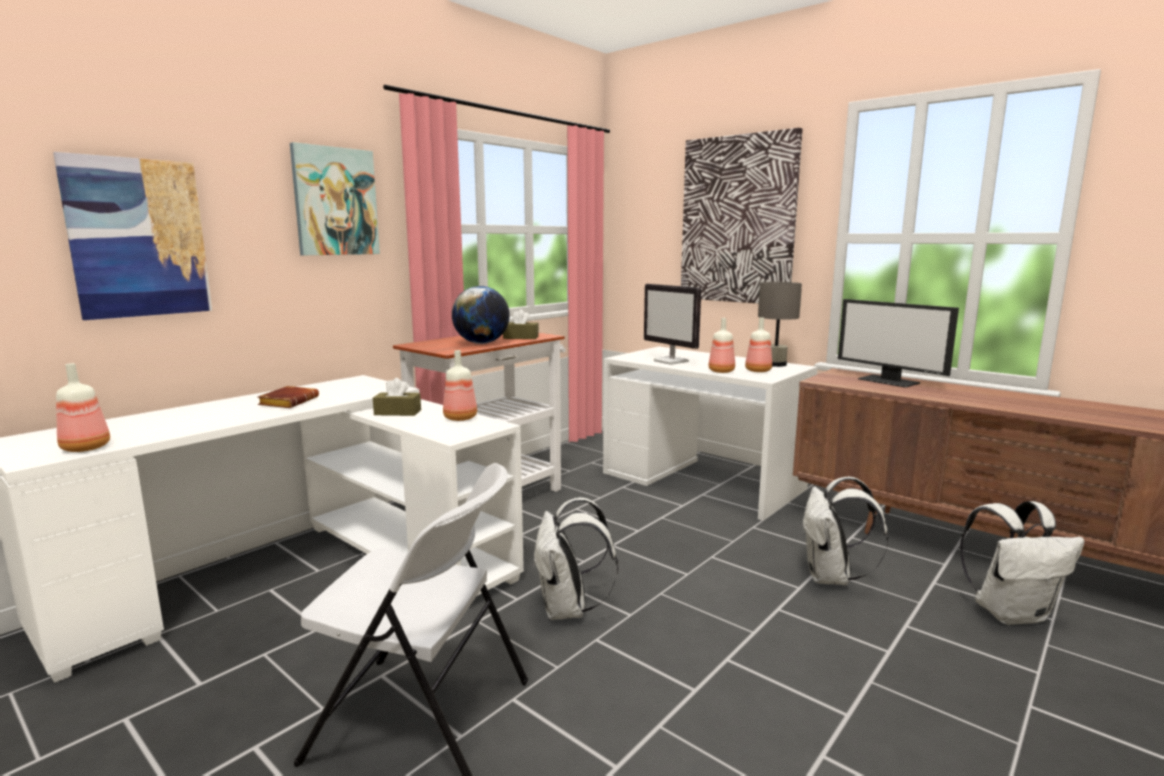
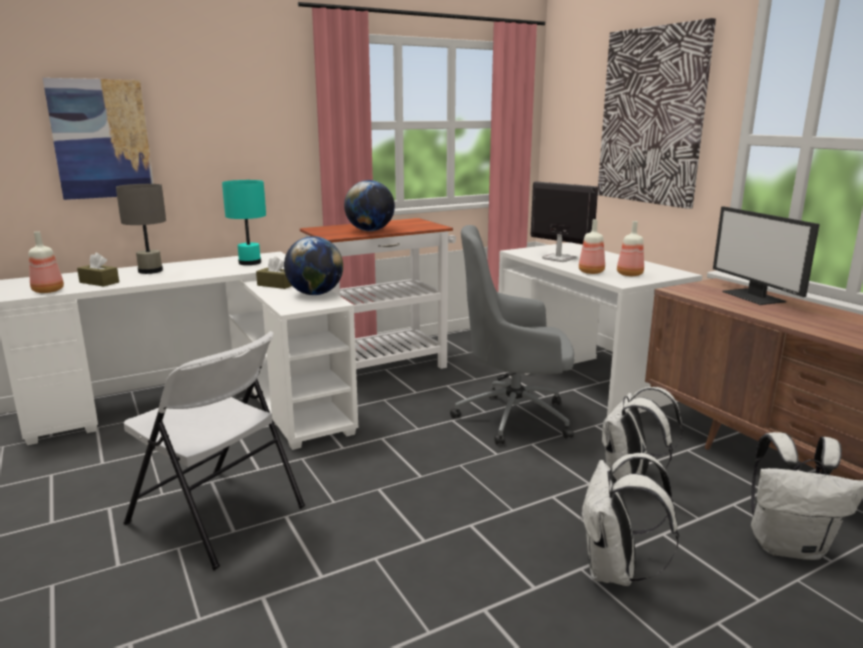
camera: 20 degrees right, 5 degrees up
brown book [258,386,319,408] -> none
picture [290,142,380,255] -> none
bottle [443,350,477,421] -> globe [284,236,343,295]
brown tissue box [503,309,539,339] -> brown tissue box moved to [77,253,119,287]
white backpack [533,497,618,620] -> white backpack moved to [580,453,679,586]
monitor [644,284,701,365] -> monitor turned 150 degrees clockwise [531,181,598,262]
grey table lamp [758,282,802,367] -> grey table lamp moved to [116,184,166,274]
none -> turquoise table lamp [222,180,266,265]
none -> grey office chair [450,225,575,445]

